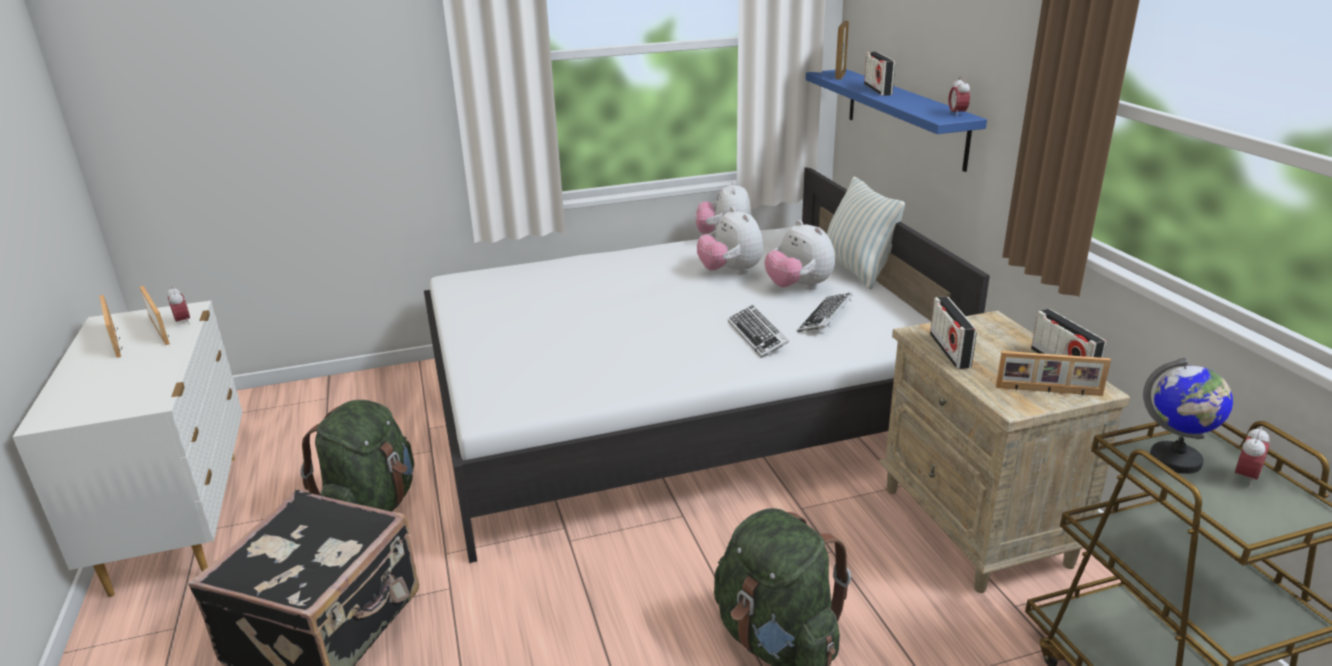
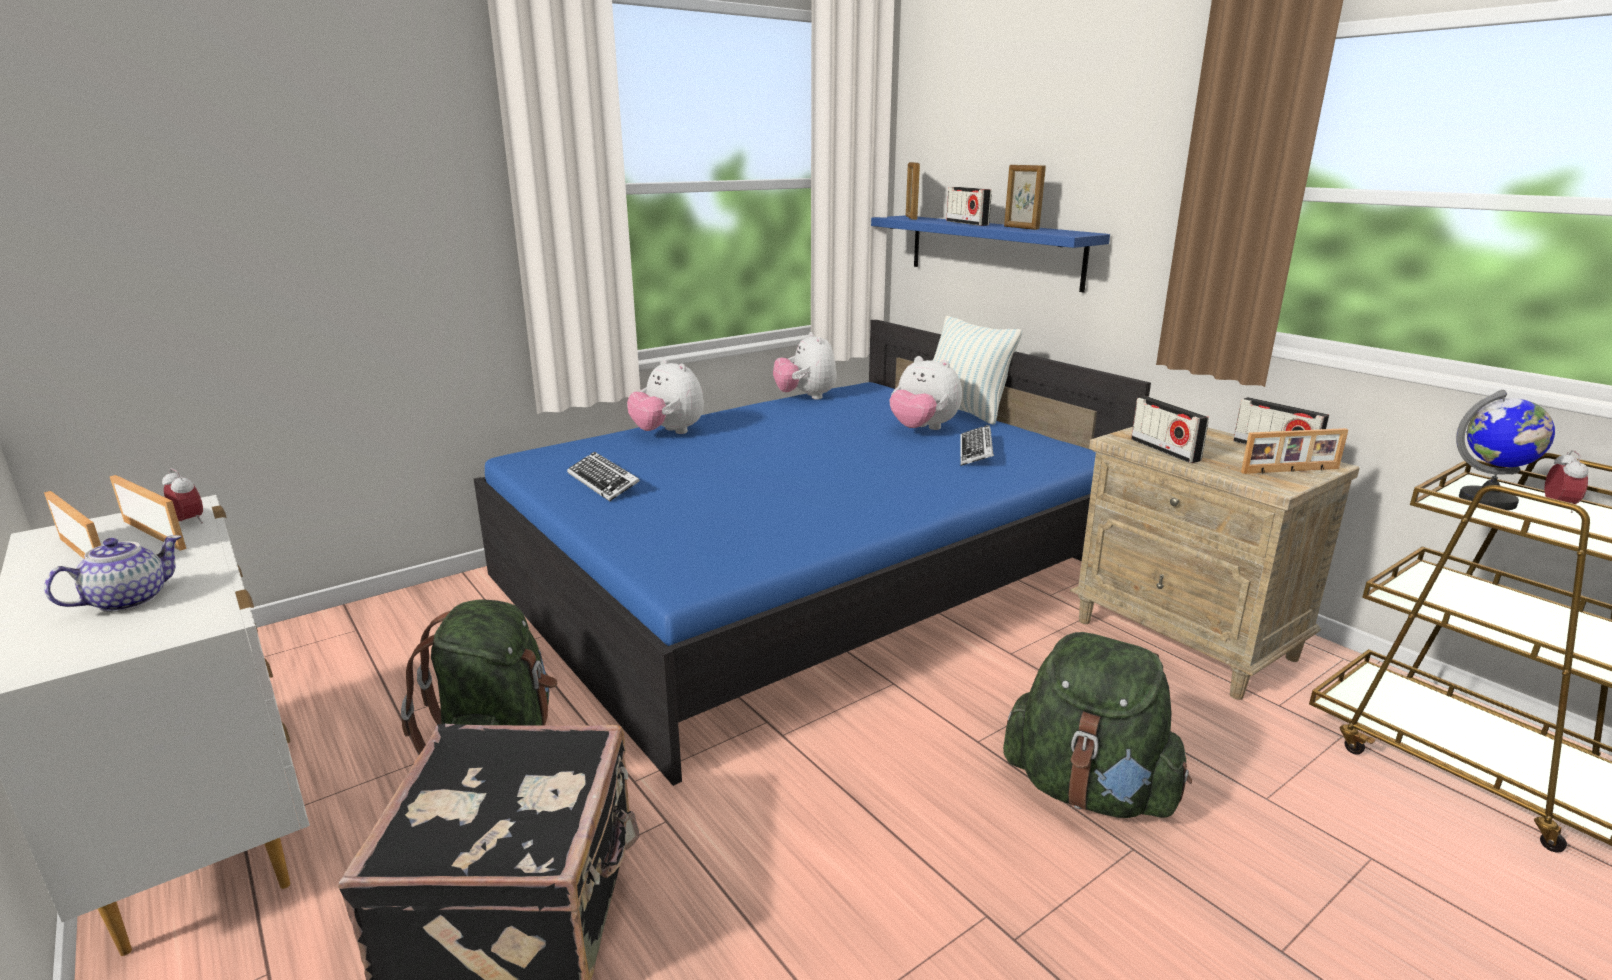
camera: 20 degrees left, 5 degrees down
white bed [424,168,990,563] -> blue bed [474,320,1151,786]
plush toy [697,207,763,275] -> plush toy moved to [627,359,704,434]
keyboard [728,305,789,358] -> keyboard moved to [567,452,640,501]
alarm clock [948,76,970,117] -> none
none -> teapot [44,535,181,612]
none -> picture frame [1004,165,1046,230]

